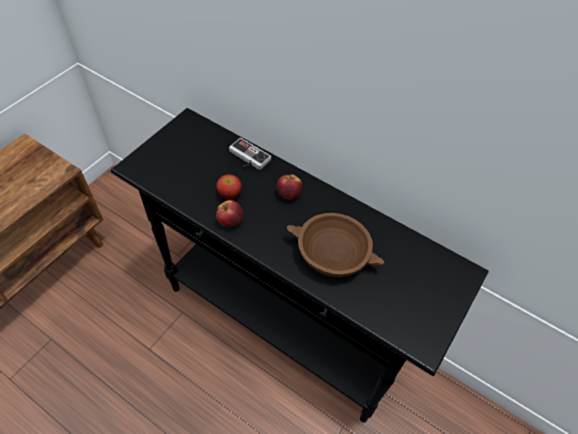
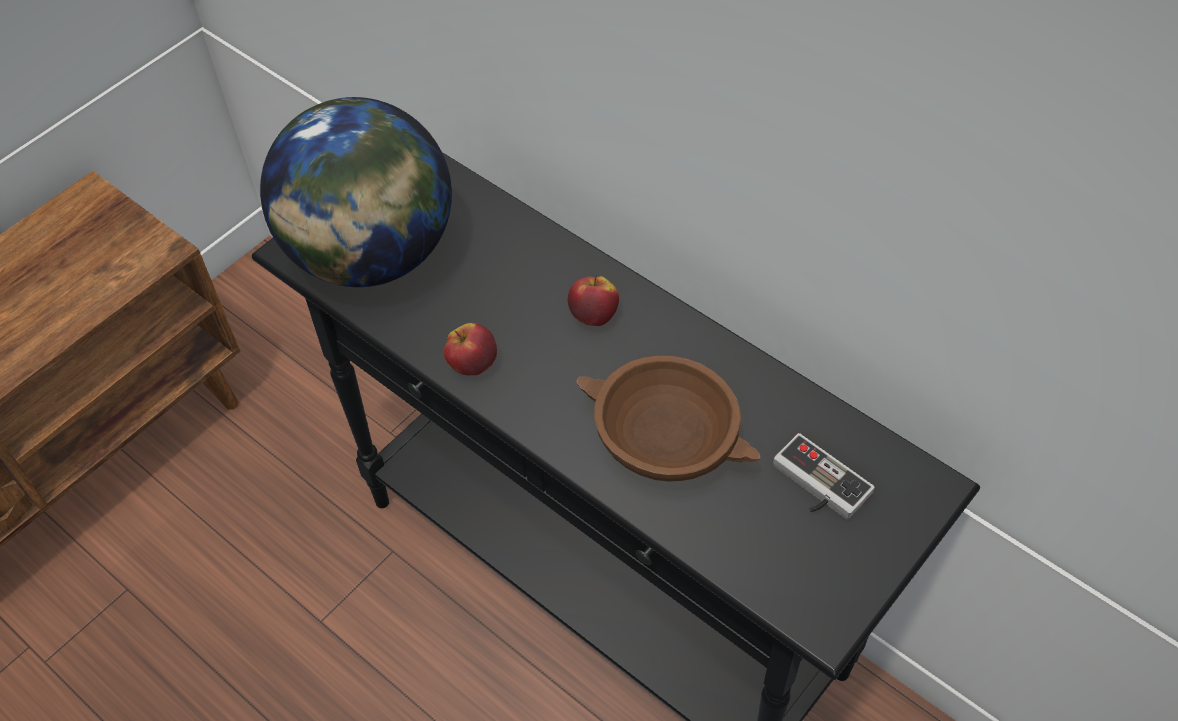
camera: 10 degrees right, 0 degrees up
apple [216,174,242,200] -> none
game controller [229,138,271,170] -> game controller moved to [773,433,875,519]
none -> globe [260,97,452,287]

